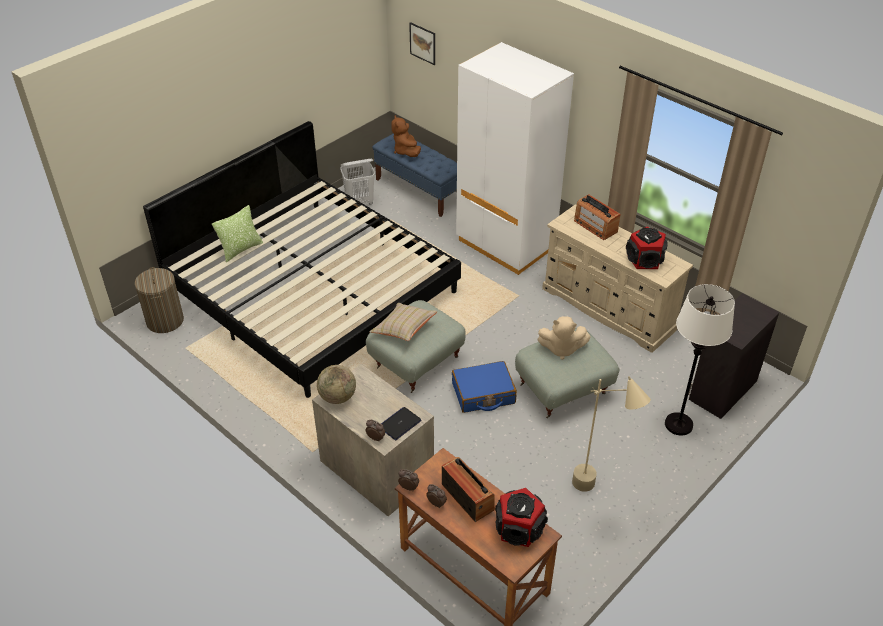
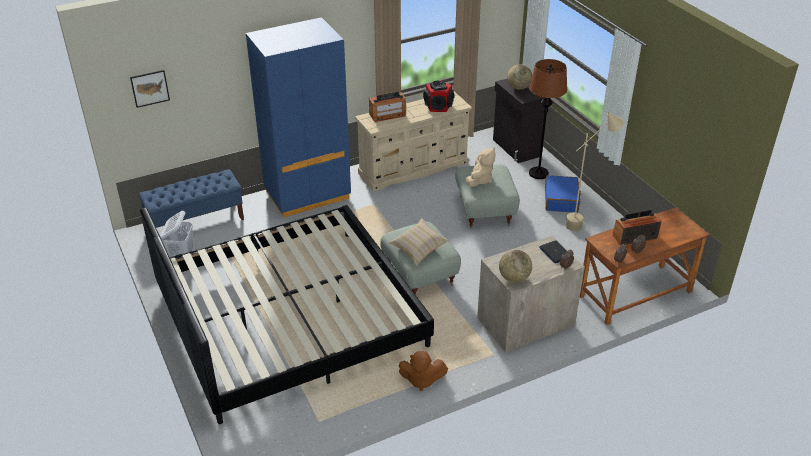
camera: 70 degrees left, 5 degrees down
laundry basket [135,267,184,333] -> none
pillow [212,205,263,262] -> none
brown plush toy [391,115,421,157] -> brown plush toy moved to [398,351,448,391]
blue suitcase [452,361,517,413] -> blue suitcase moved to [545,175,581,213]
white wardrobe [456,42,574,275] -> blue wardrobe [246,17,351,218]
speaker [495,488,548,547] -> none
white floor lamp [665,284,735,436] -> brown floor lamp [529,59,567,179]
none -> globe [507,64,532,90]

